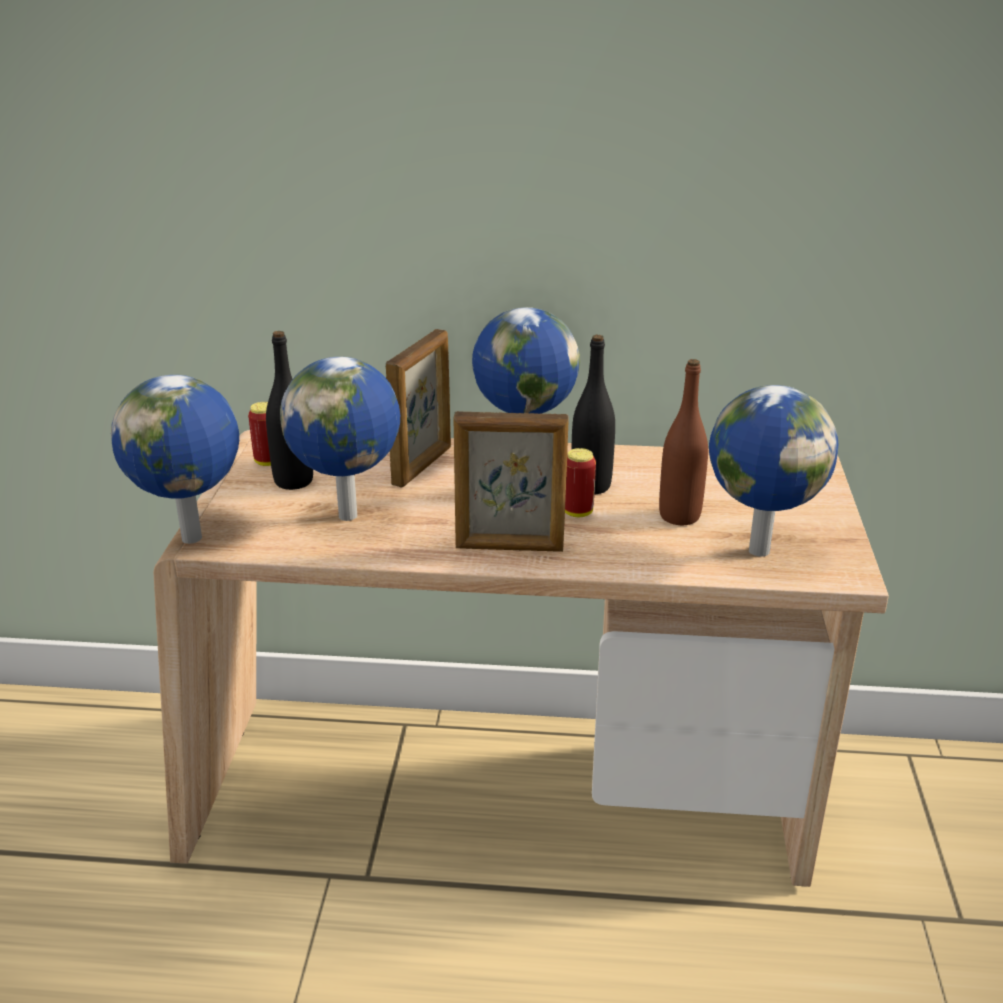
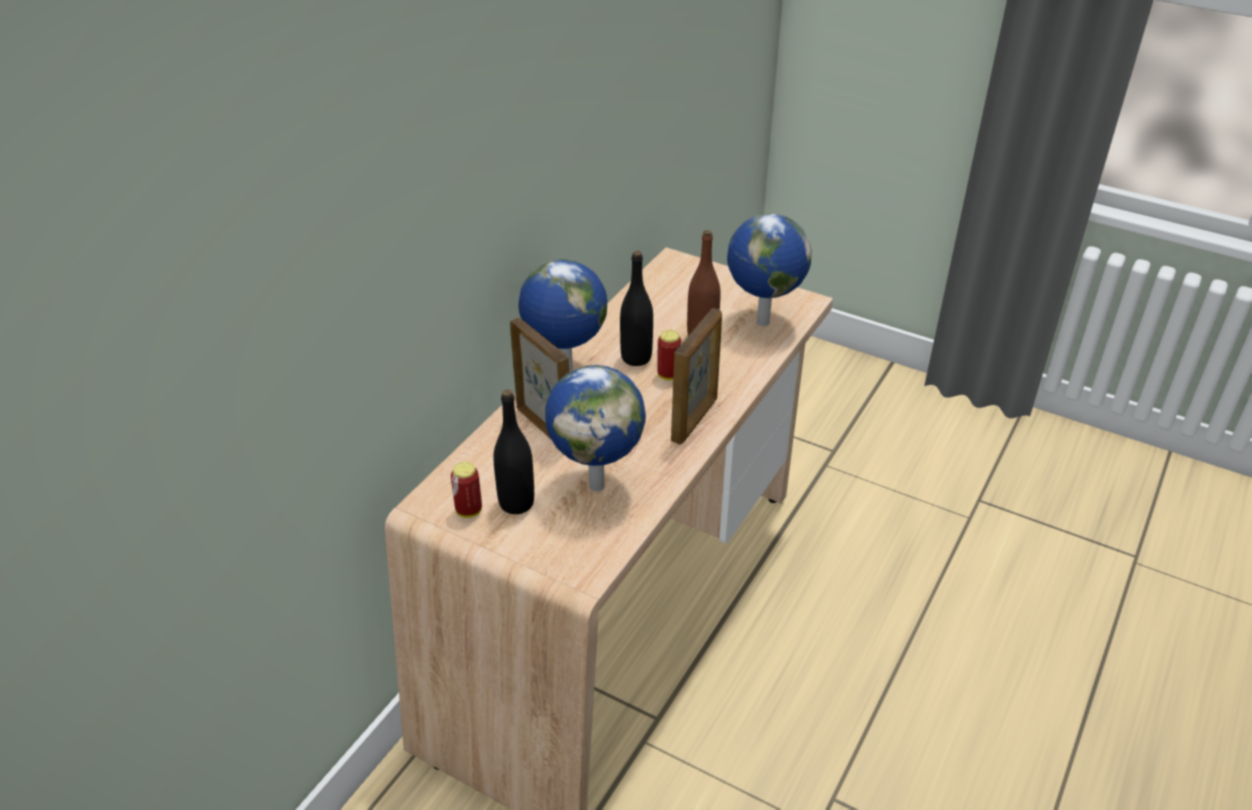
camera: 65 degrees left, 10 degrees up
globe [111,375,239,544] -> none

